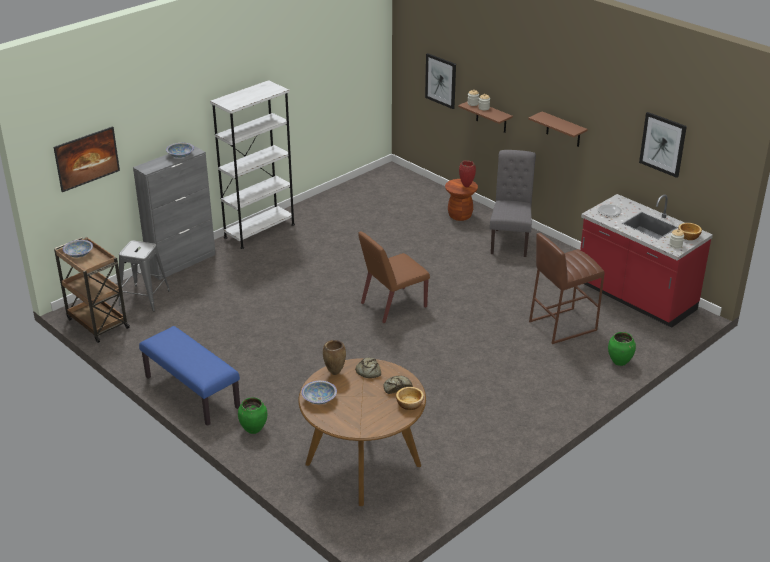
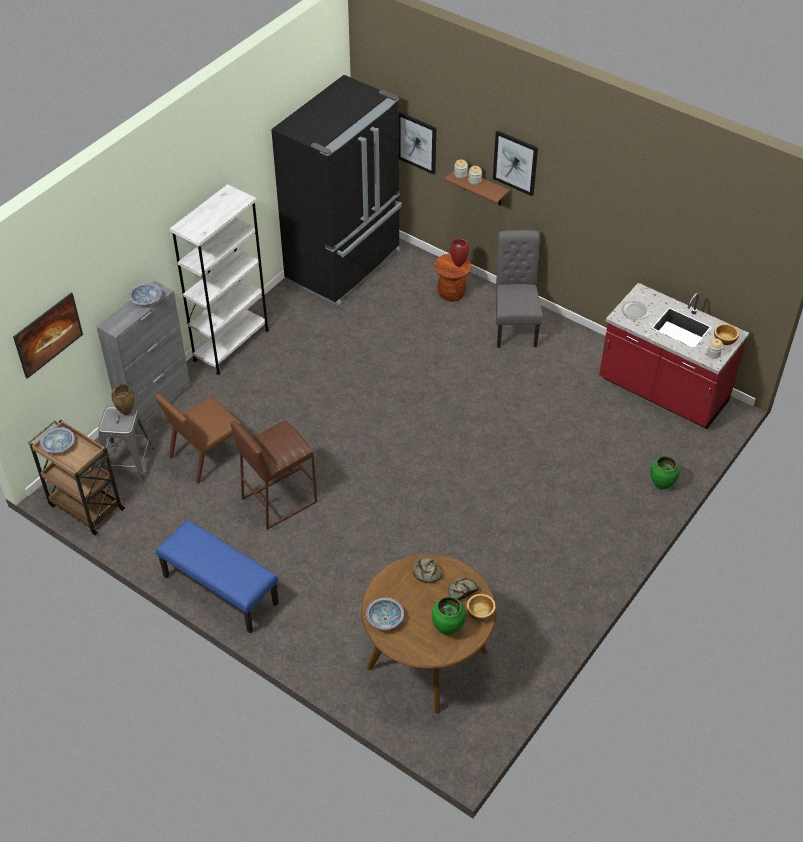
camera: 10 degrees left, 15 degrees up
green vase [238,397,267,434] -> green vase moved to [432,597,466,635]
brown vase [323,340,346,375] -> brown vase moved to [111,384,134,415]
brown chair [358,231,430,323] -> brown chair moved to [155,394,242,484]
brown shelf [528,111,588,147] -> none
brown stool [529,233,604,344] -> brown stool moved to [230,420,317,530]
picture [639,112,687,178] -> picture moved to [493,130,538,196]
none -> black fridge [271,75,402,307]

